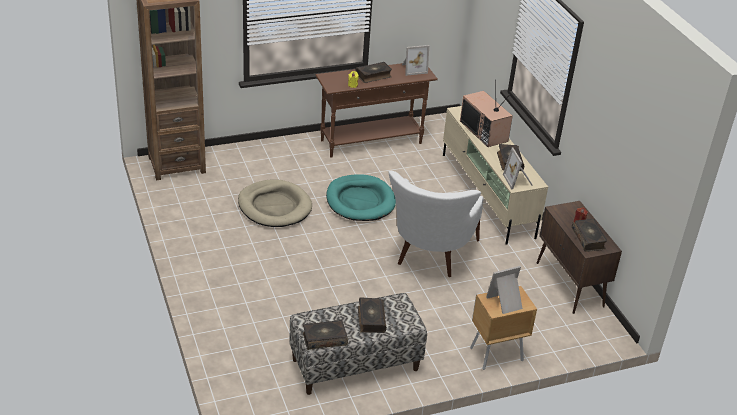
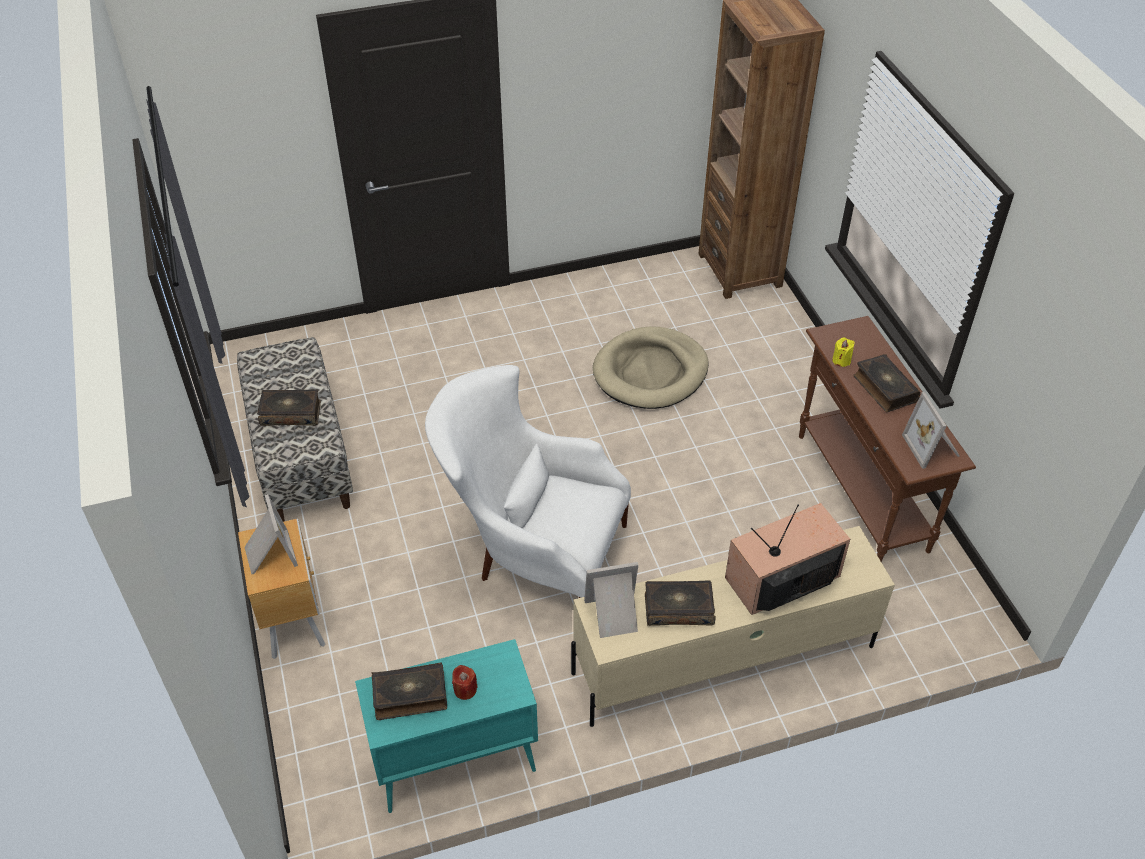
camera: 95 degrees right, 10 degrees up
book [303,320,348,350] -> none
turquoise dog bed [326,174,396,221] -> none
brown cabinet [537,201,622,314] -> turquoise cabinet [355,639,538,813]

